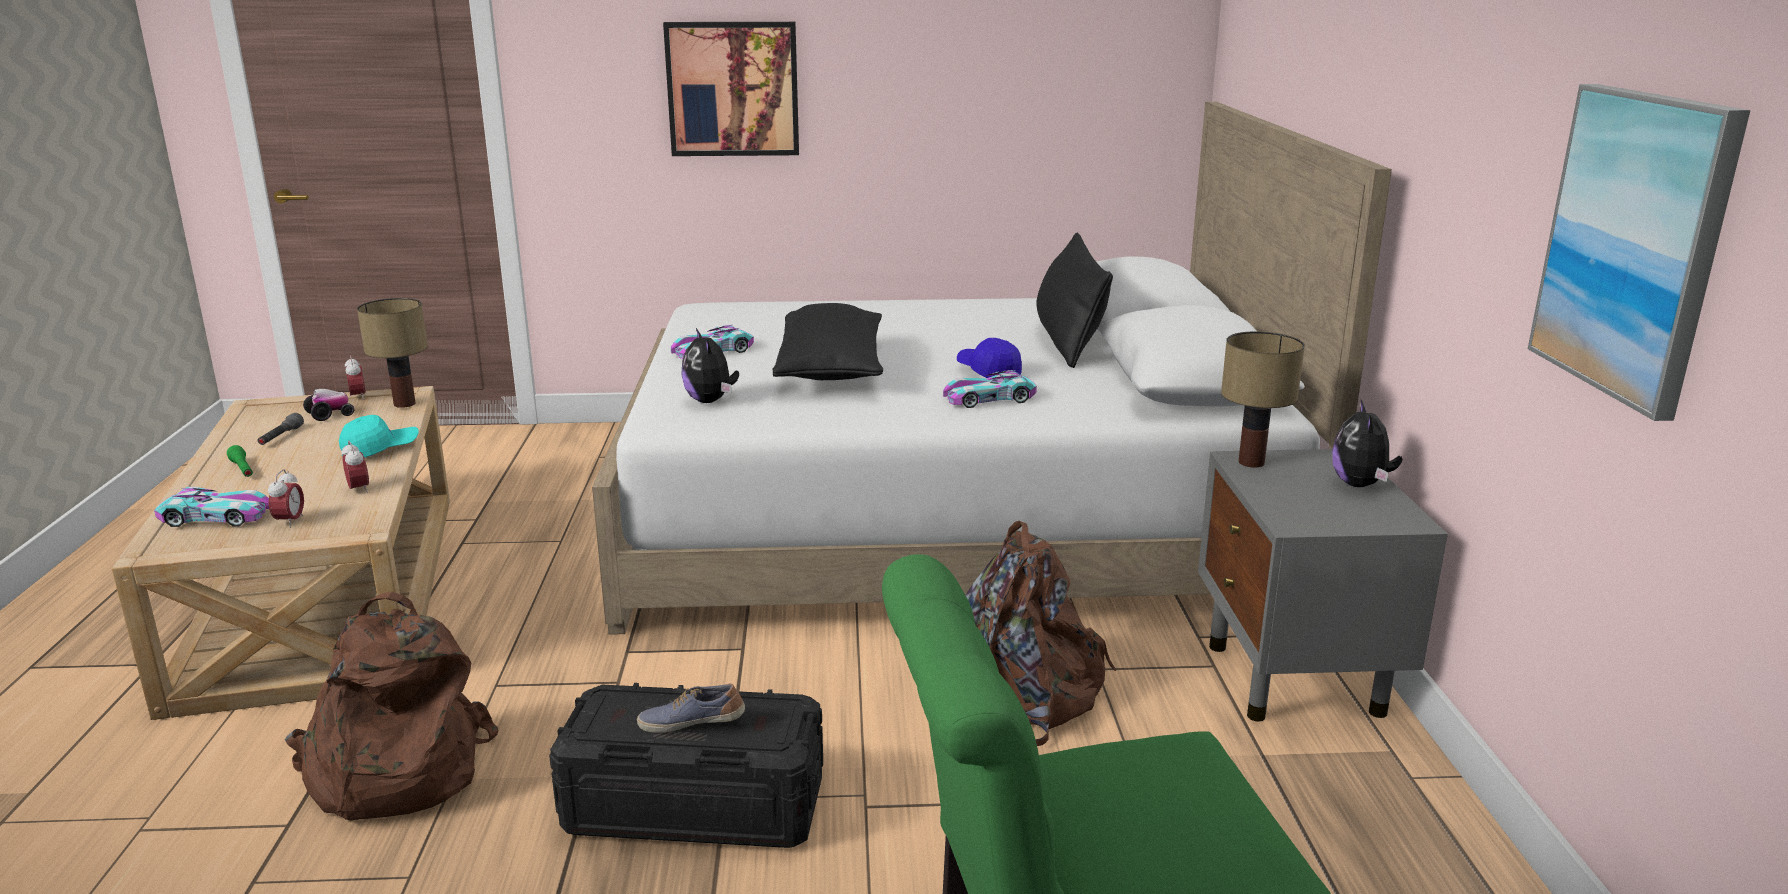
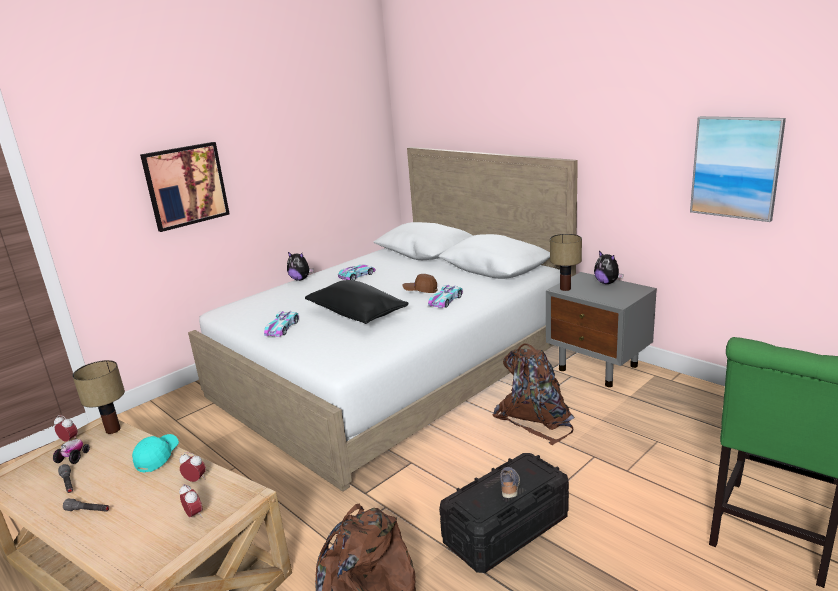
camera: 40 degrees left, 0 degrees up
toy car [154,487,269,527] -> toy car moved to [338,264,376,281]
green flashlight [227,445,253,477] -> grey flashlight [63,499,109,512]
shoe [637,683,745,733] -> shoe turned 135 degrees clockwise [500,467,520,498]
plush toy [681,328,739,403] -> plush toy moved to [287,252,314,281]
blue cap [957,338,1022,378] -> brown cap [402,274,438,293]
black pillow [1036,233,1113,368] -> none

